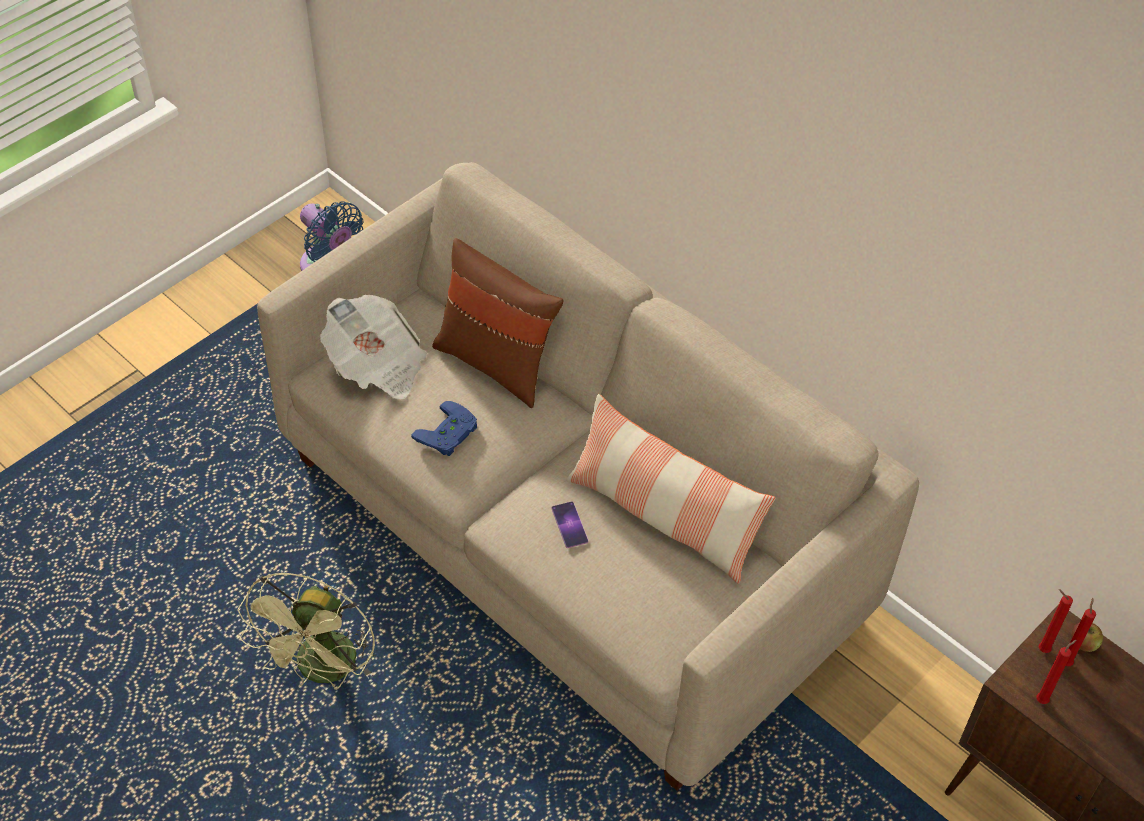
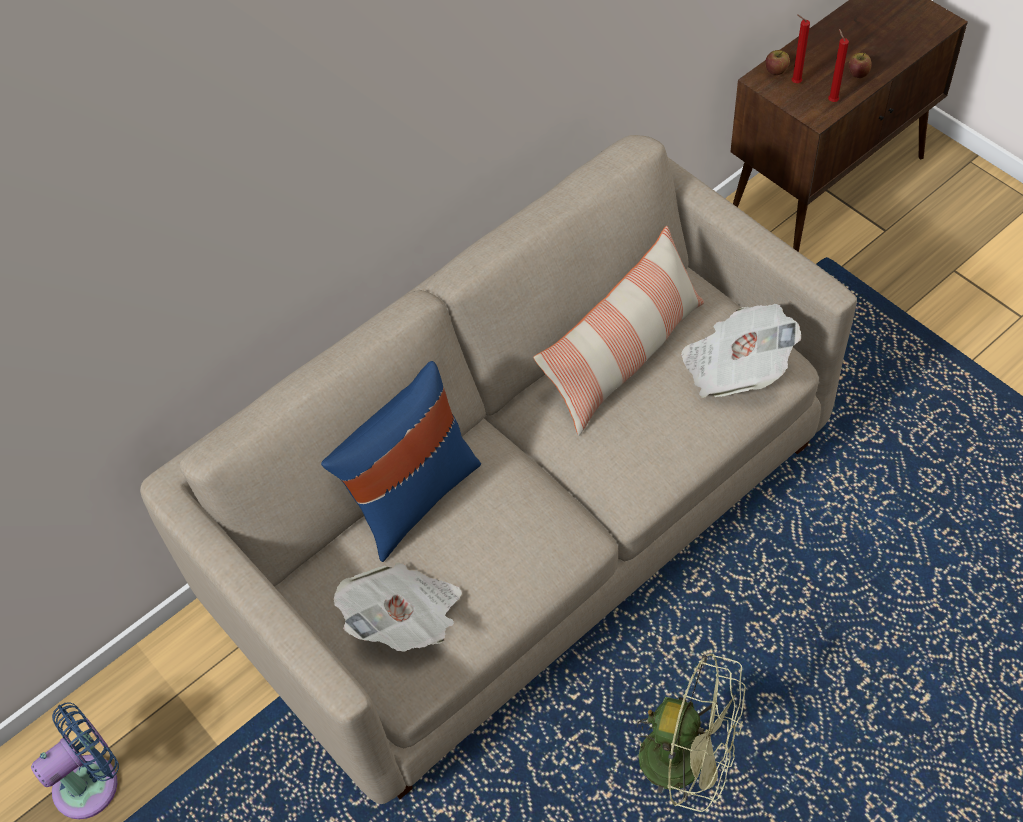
camera: 80 degrees left, 5 degrees up
blue game controller [411,401,477,456] -> none
brown pillow [432,238,564,408] -> blue pillow [321,361,481,562]
phone [551,501,588,548] -> none
red candle [1039,589,1073,653] -> none
none -> newspaper [681,304,801,398]
none -> apple [848,52,872,78]

